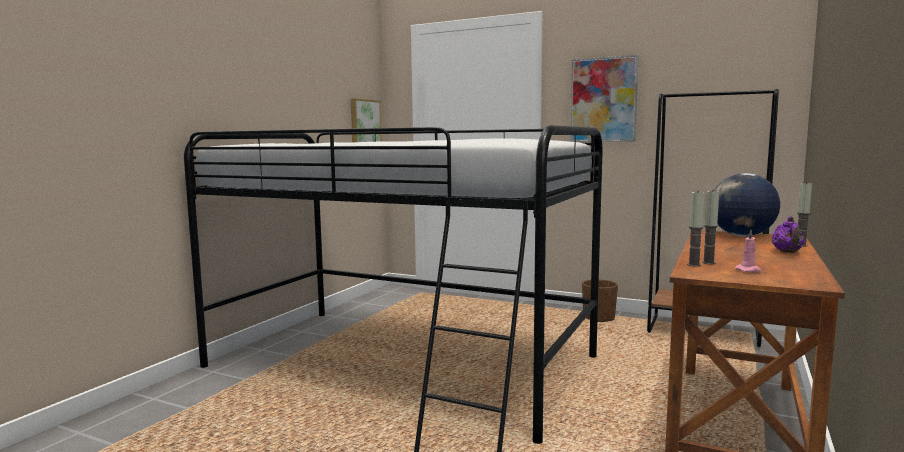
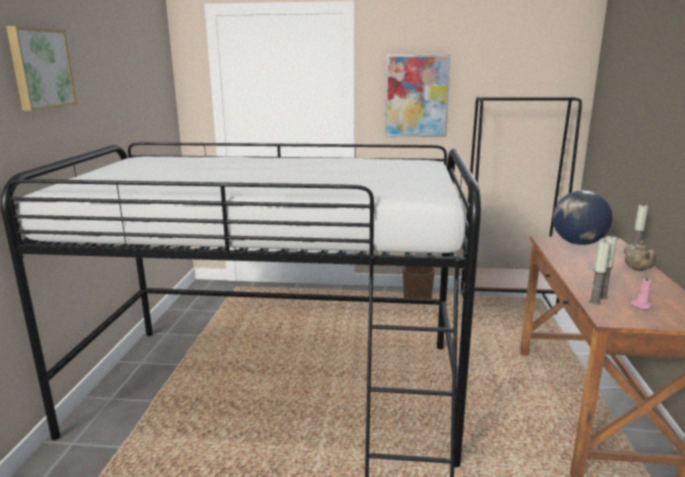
camera: 20 degrees left, 10 degrees up
picture [351,98,382,142] -> picture moved to [6,26,77,111]
purple teapot [772,217,805,253] -> beige teapot [624,241,656,271]

